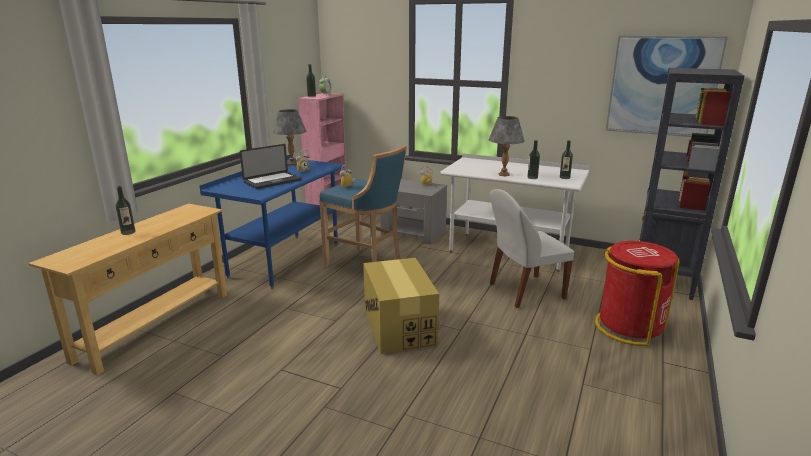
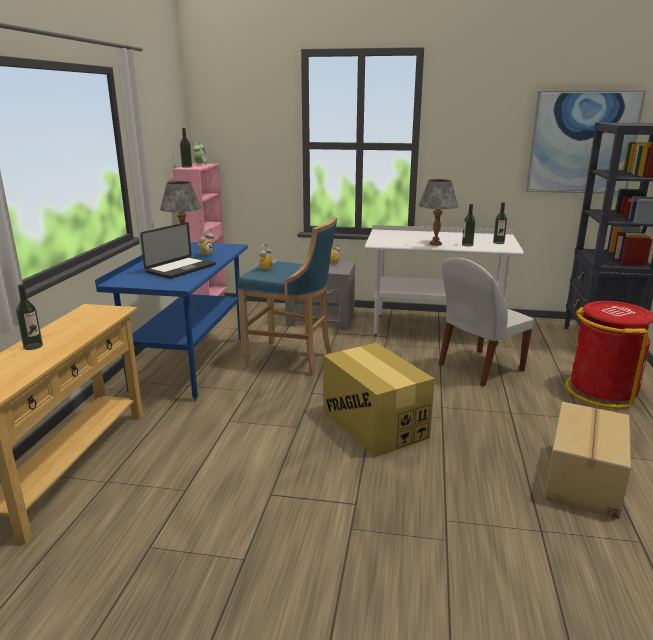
camera: 15 degrees left, 0 degrees up
none -> cardboard box [544,402,631,519]

